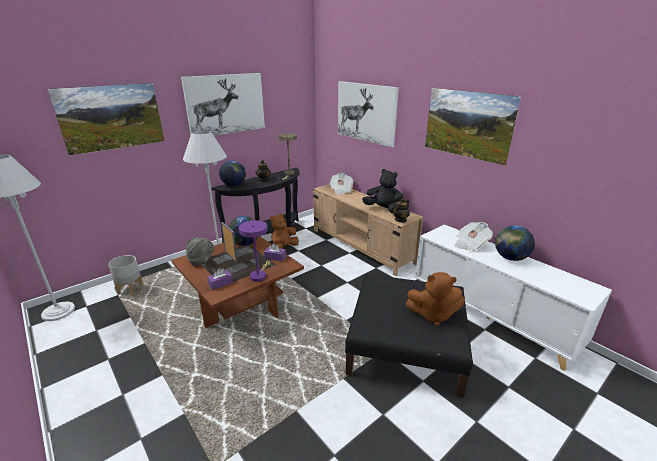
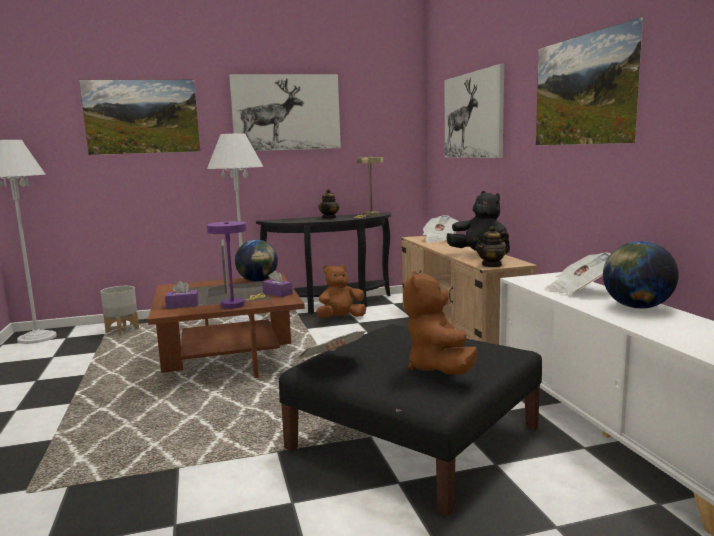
camera: 25 degrees right, 15 degrees down
grey hat [186,237,215,266] -> none
globe [219,161,246,187] -> none
brown plush toy [405,272,465,326] -> brown plush toy turned 60 degrees clockwise [403,271,477,374]
none -> newspaper [298,331,366,358]

